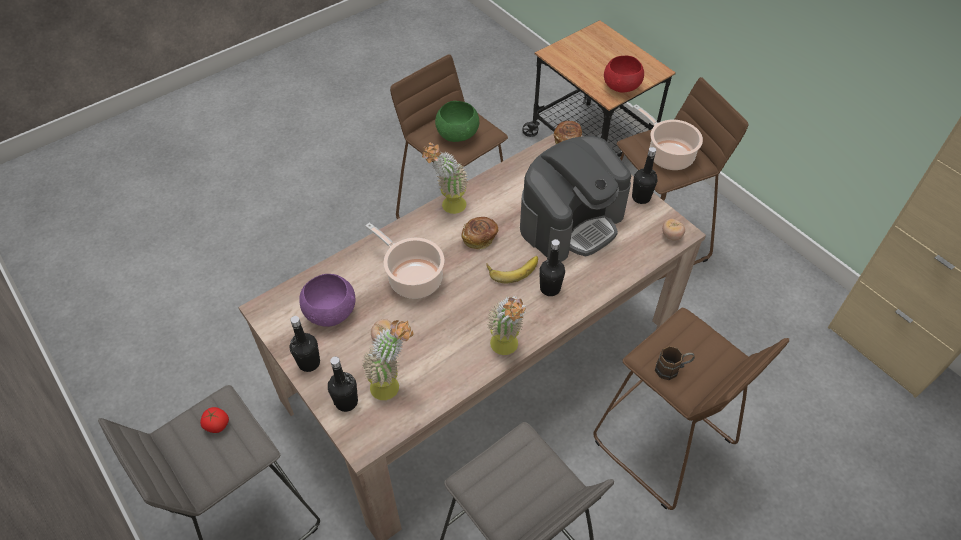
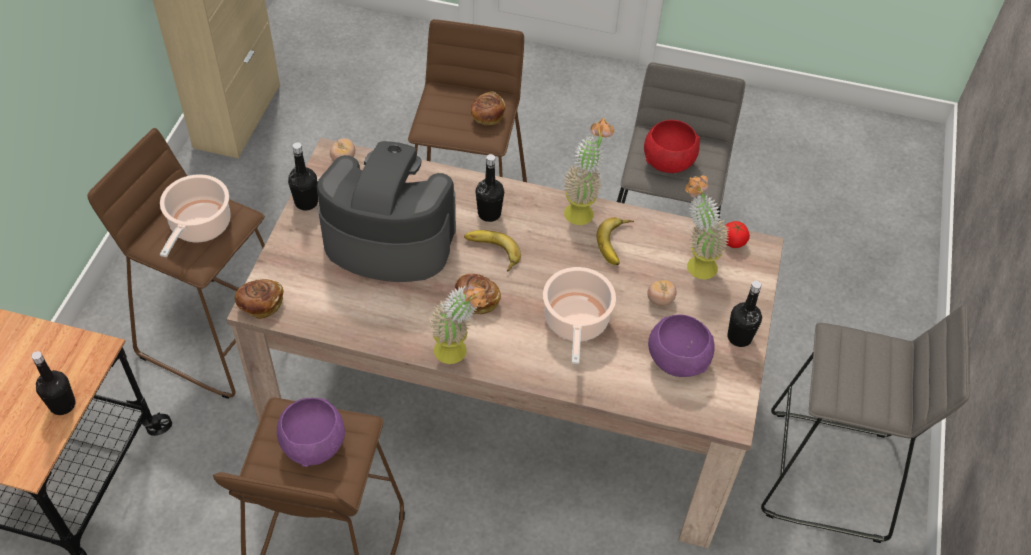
camera: 130 degrees left, 0 degrees up
tomato [200,407,229,433] -> tomato moved to [725,221,750,248]
black bottle [328,356,358,412] -> black bottle moved to [31,351,76,415]
green bowl [435,101,479,142] -> purple bowl [277,398,345,467]
red bowl [604,56,644,92] -> red bowl moved to [644,120,700,173]
brown mug [655,346,695,380] -> bread [471,92,505,126]
none -> banana [596,217,634,265]

